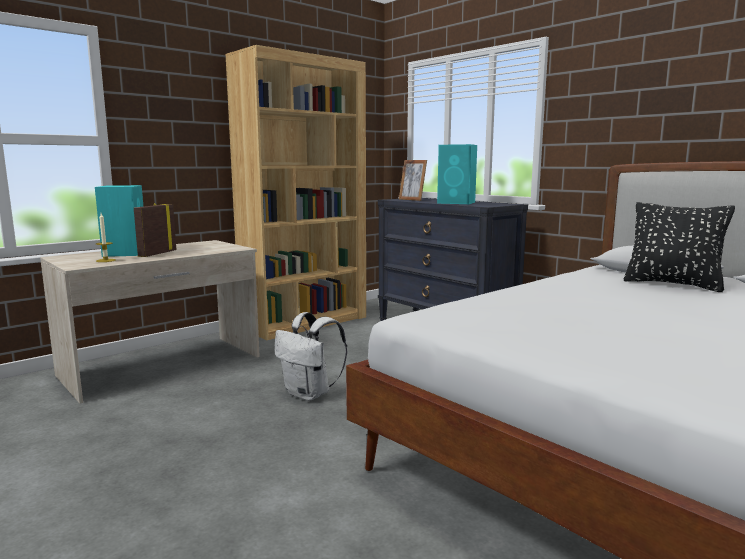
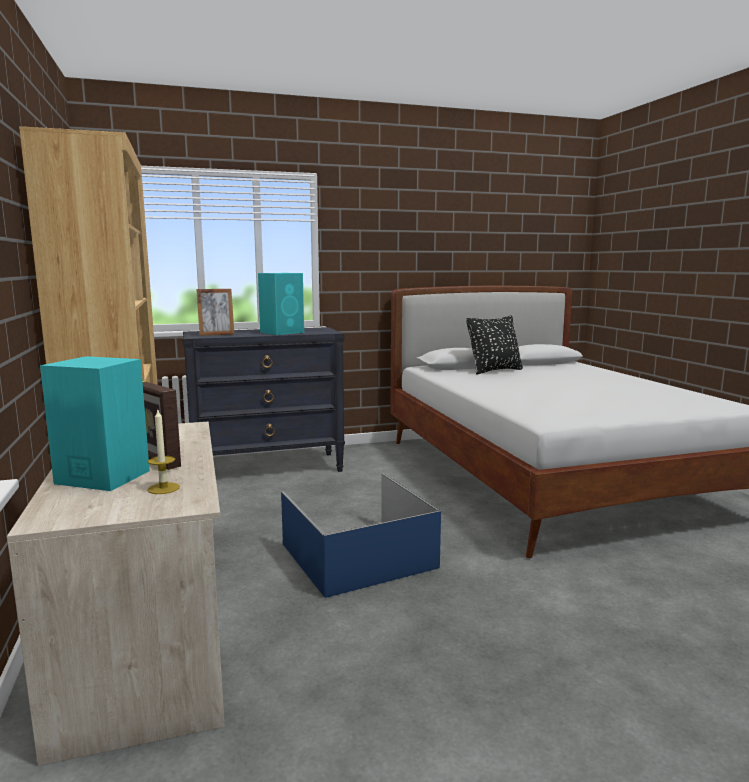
camera: 65 degrees left, 0 degrees up
white backpack [274,312,347,401] -> blue storage box [281,474,441,598]

